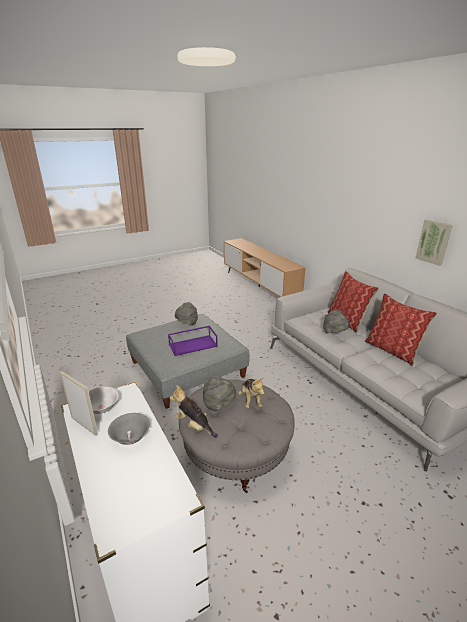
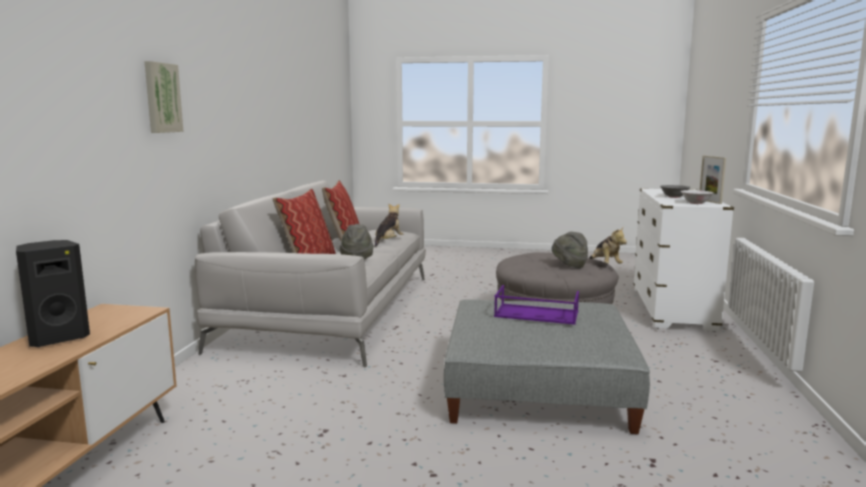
camera: 140 degrees left, 15 degrees down
grey hat [175,302,198,325] -> none
plush toy [238,378,264,408] -> plush toy moved to [375,203,403,246]
picture [416,220,453,266] -> picture moved to [144,61,184,133]
none -> black speaker [16,240,90,347]

